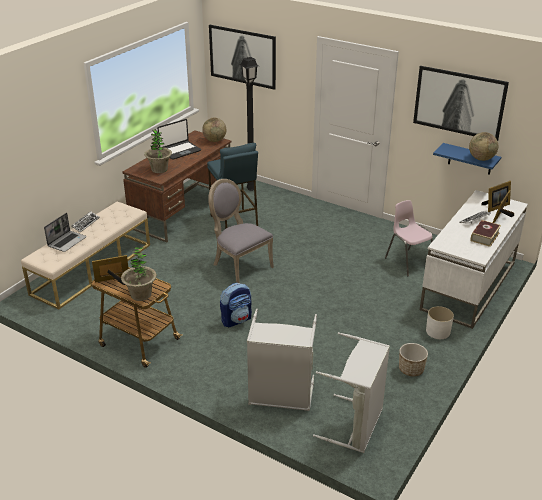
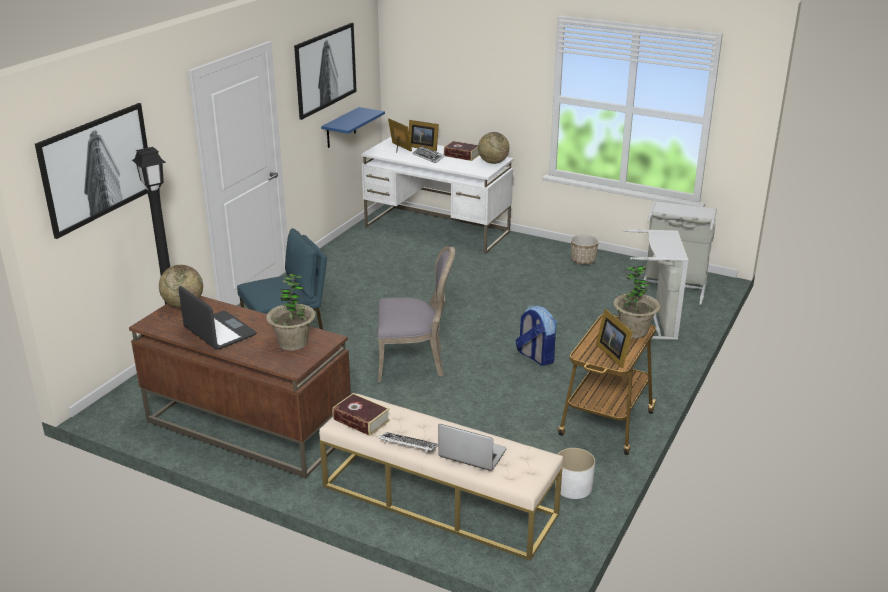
camera: 95 degrees left, 5 degrees down
grey chair [208,179,274,283] -> grey chair turned 135 degrees counterclockwise [377,246,455,382]
pink chair [385,200,433,276] -> none
white planter [426,306,454,339] -> white planter moved to [555,448,595,499]
globe [469,132,498,161] -> globe moved to [478,132,509,164]
none -> book [333,393,390,436]

